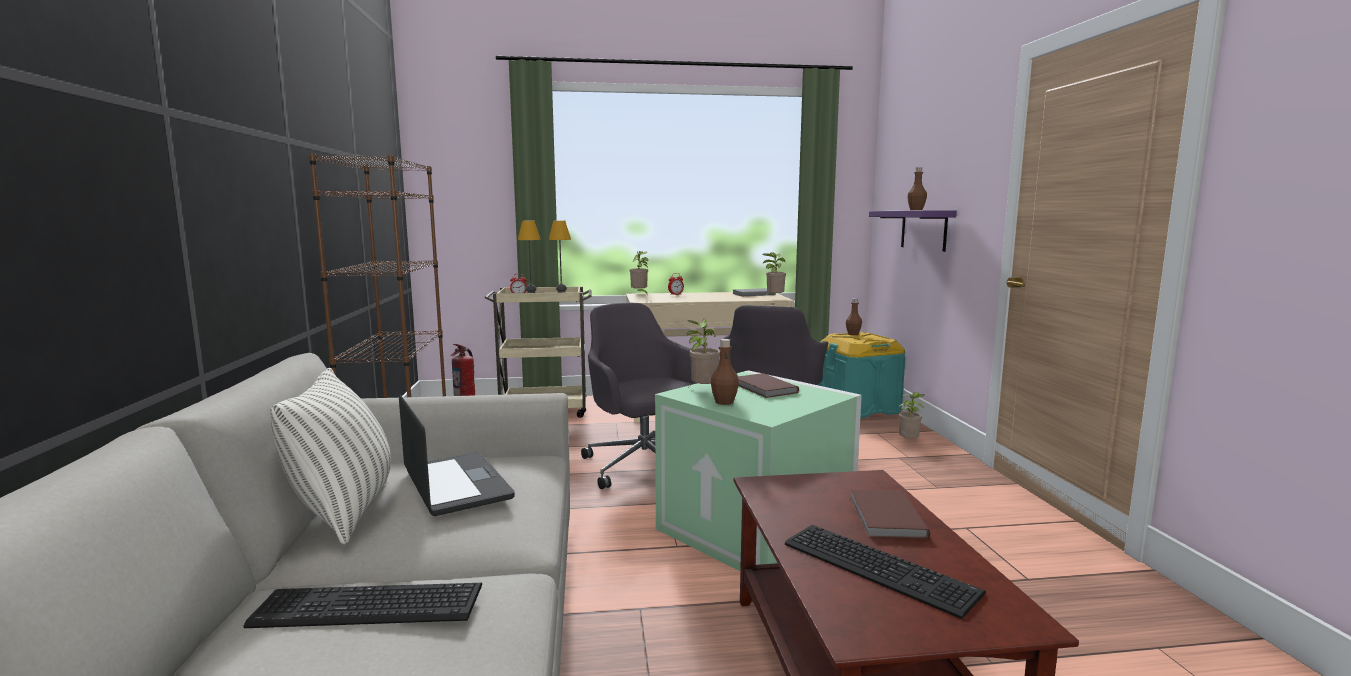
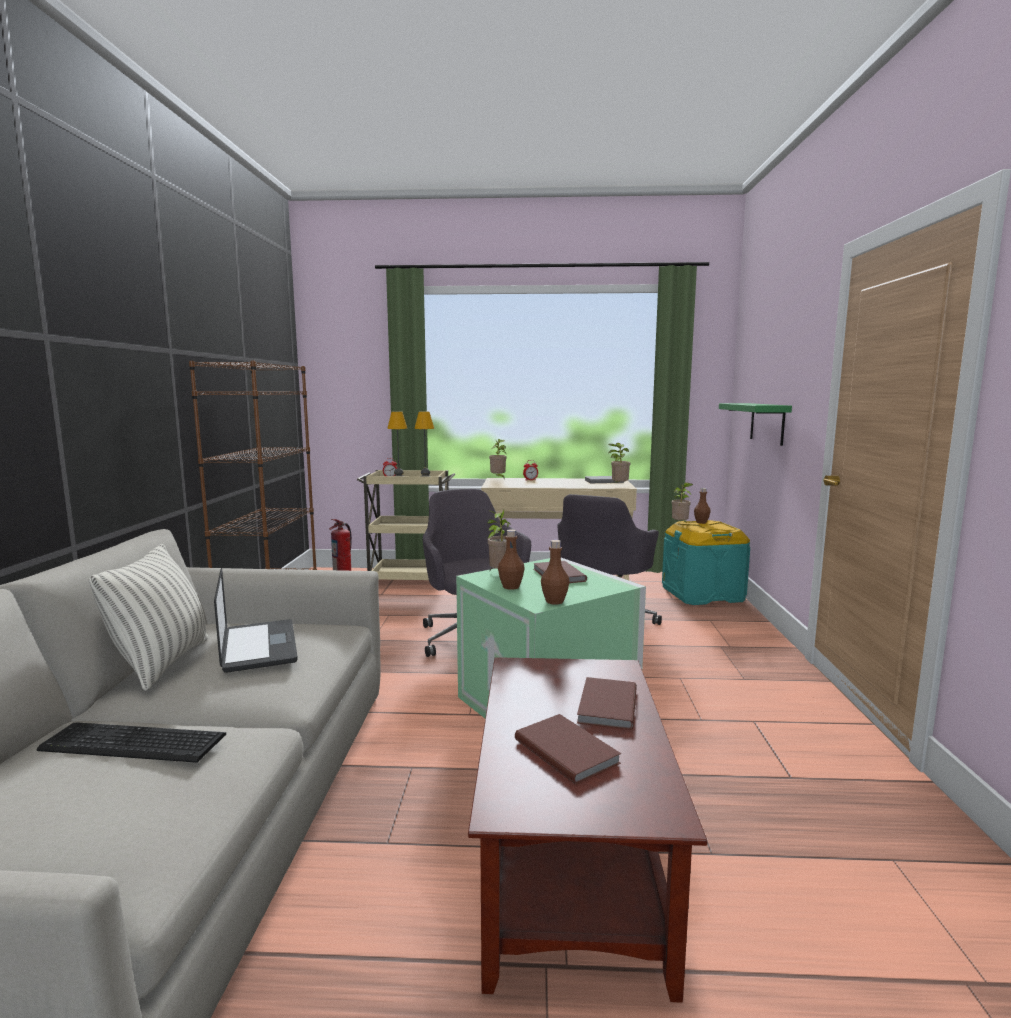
camera: 10 degrees right, 0 degrees up
keyboard [785,525,986,619] -> brown book [515,714,621,785]
purple shelf [869,210,957,252] -> green shelf [719,403,792,446]
potted plant [898,392,924,439] -> potted plant moved to [672,483,693,523]
brown bottle [907,167,927,210] -> brown bottle moved to [541,540,569,605]

